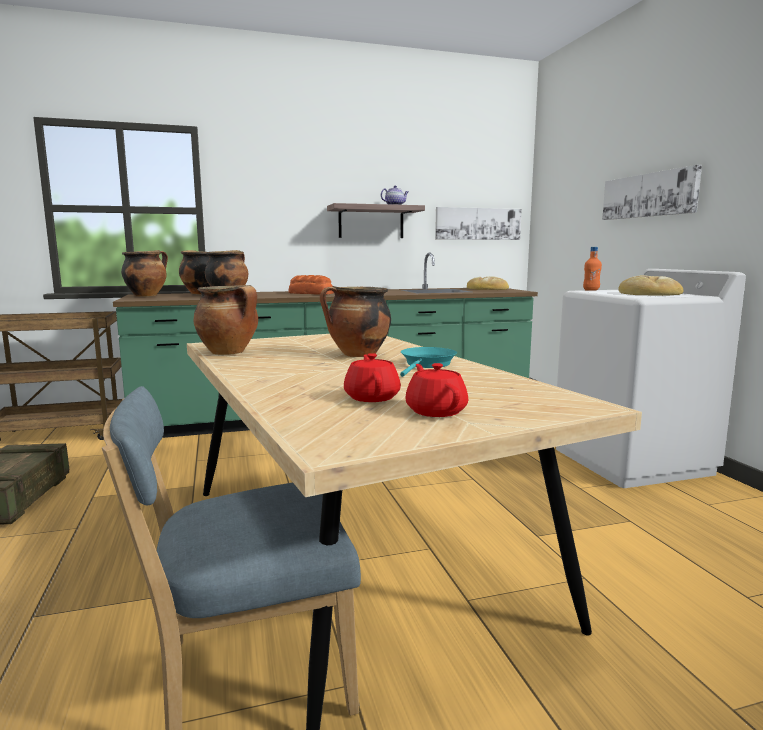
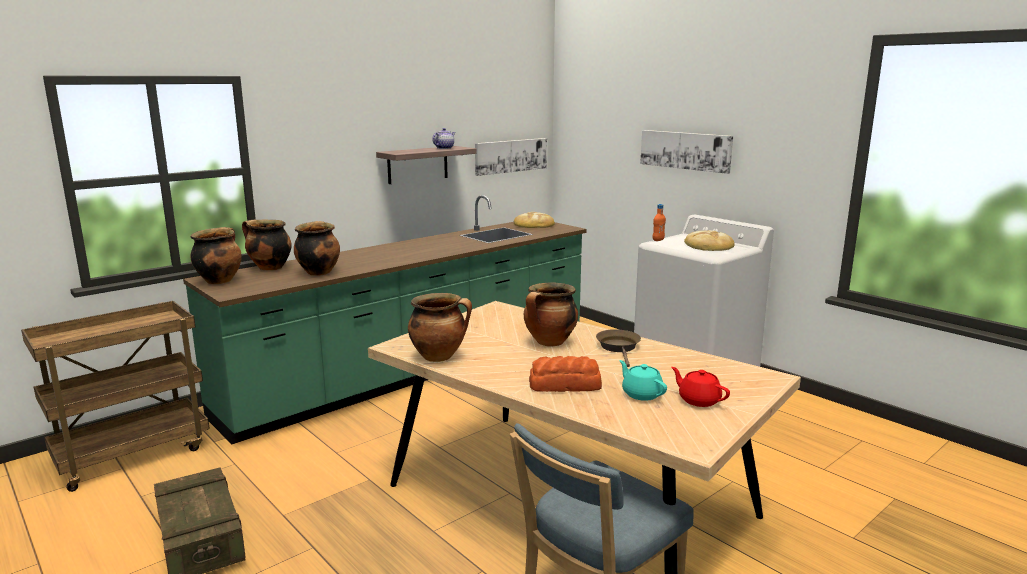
camera: 25 degrees left, 5 degrees up
bread [288,275,334,295] -> bread moved to [529,356,602,392]
red teapot [344,353,401,402] -> turquoise teapot [619,360,667,401]
turquoise frying pan [400,347,457,377] -> brown frying pan [596,329,641,367]

